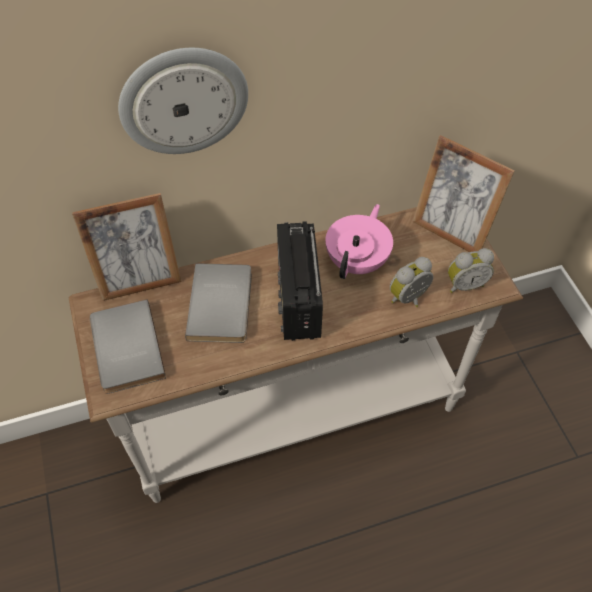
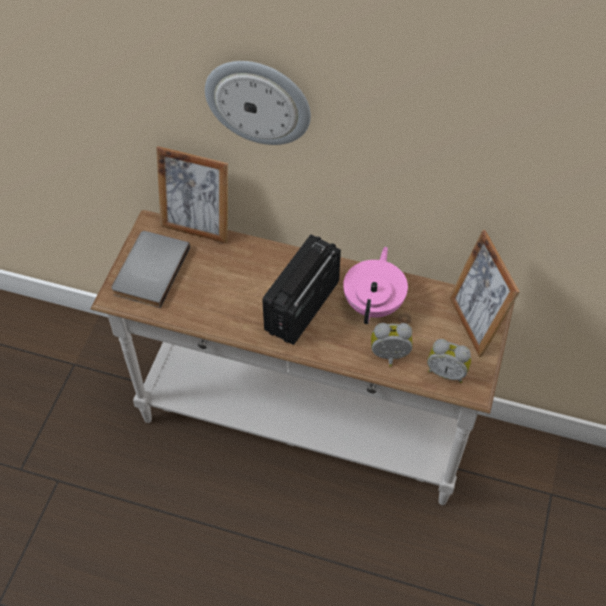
camera: 35 degrees right, 0 degrees up
grey book [185,263,252,343] -> none
pink teapot [326,204,393,279] -> pink teapot turned 45 degrees counterclockwise [343,247,408,325]

